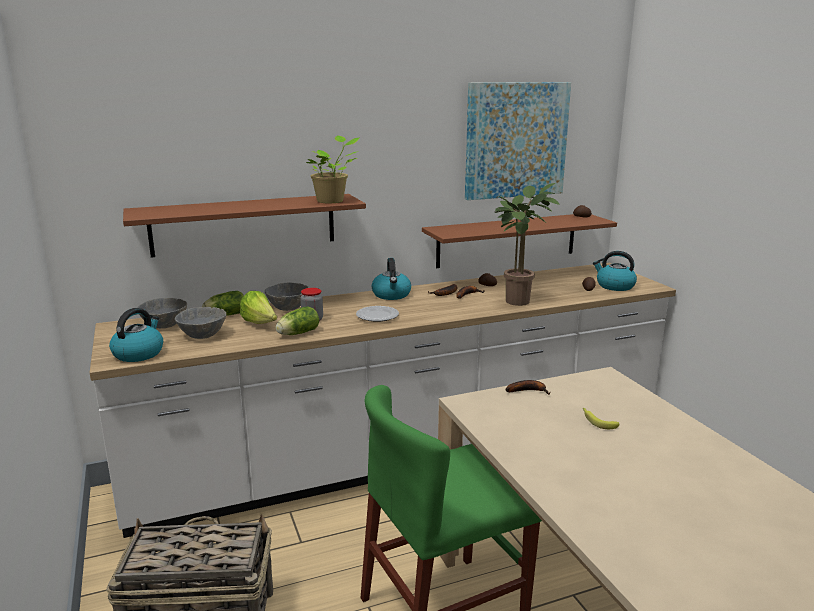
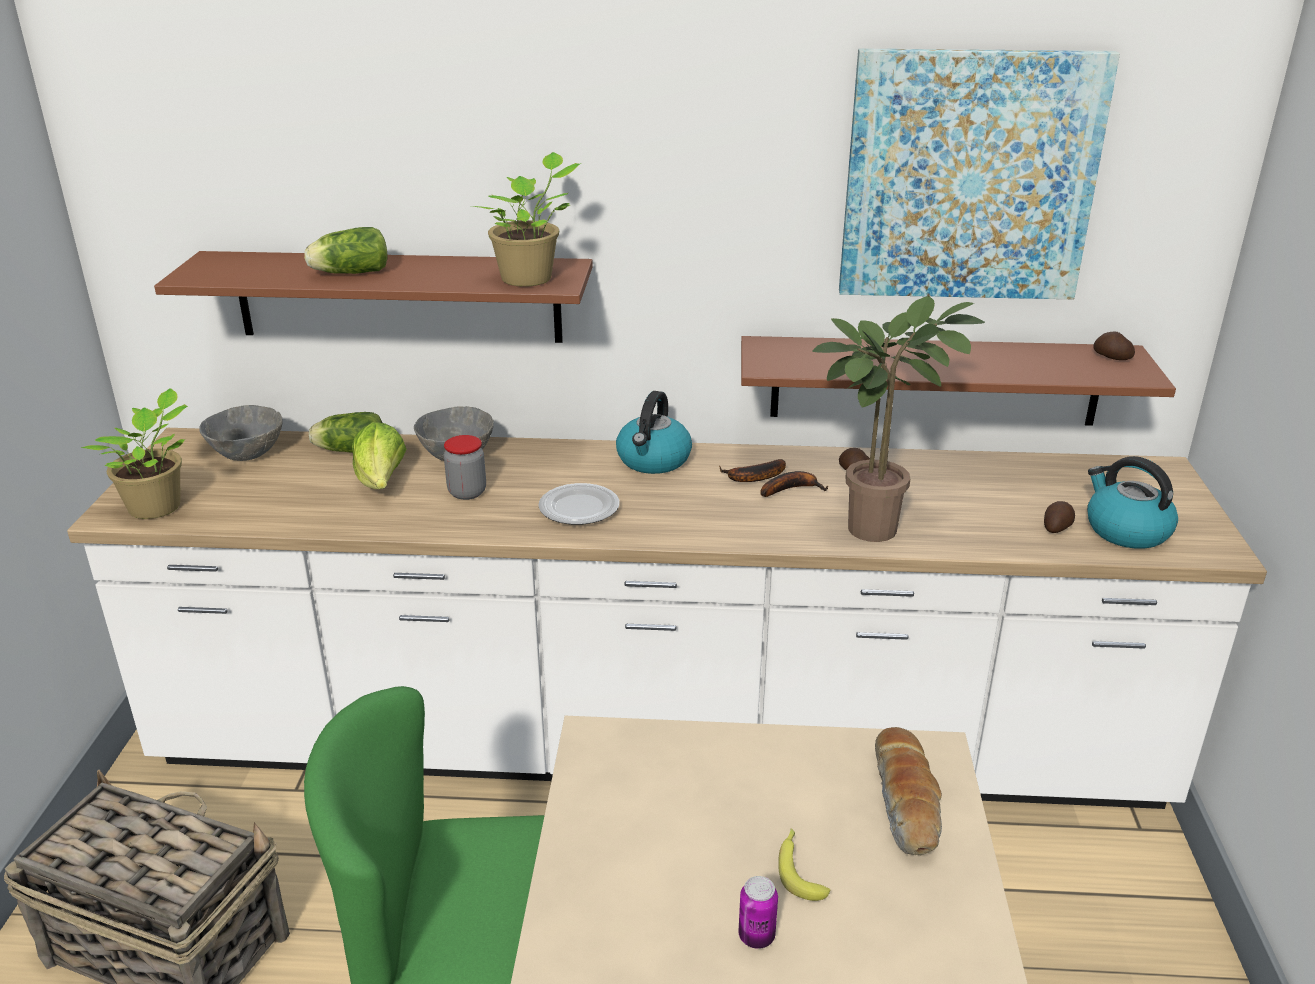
camera: 25 degrees right, 10 degrees up
kettle [109,308,163,362] -> potted plant [81,388,188,519]
grey bowl [175,307,227,339] -> none
lettuce [276,306,319,335] -> lettuce moved to [304,227,388,274]
banana [505,380,550,395] -> none
none -> can [738,876,778,949]
none -> bread [875,727,942,855]

